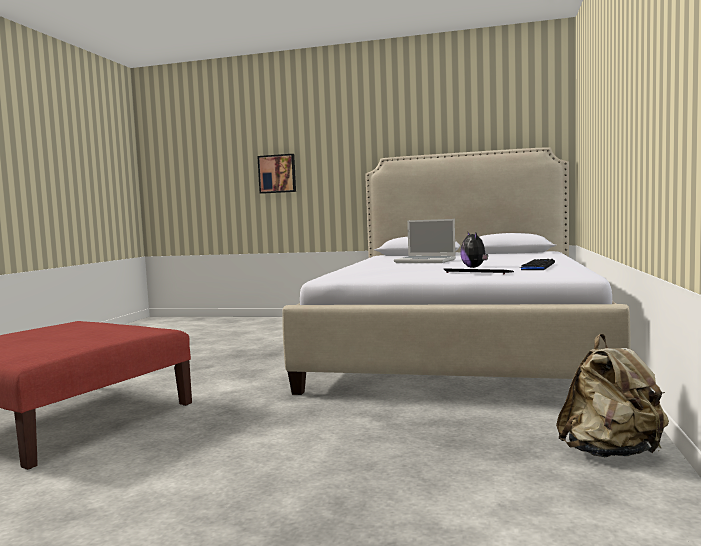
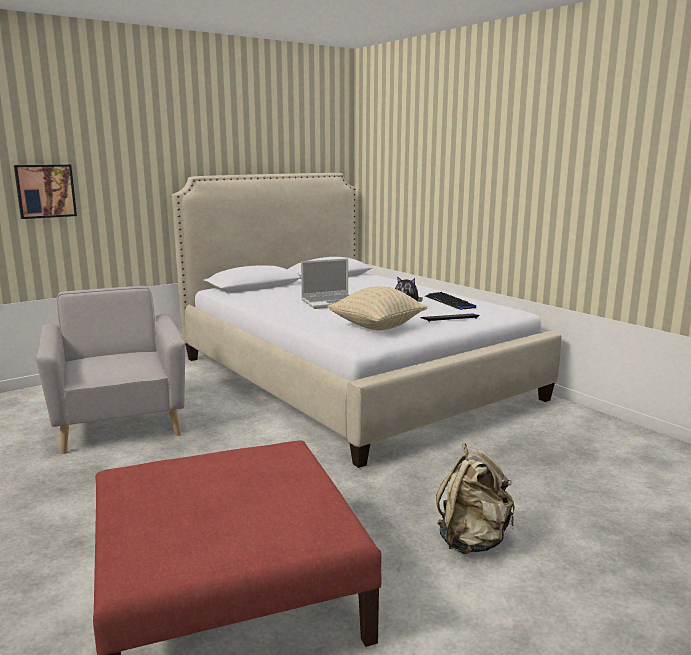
camera: 50 degrees left, 10 degrees up
beige backpack [556,334,669,457] -> beige backpack moved to [436,443,515,554]
none -> grey armchair [36,286,185,454]
none -> beige pillow [327,286,427,330]

